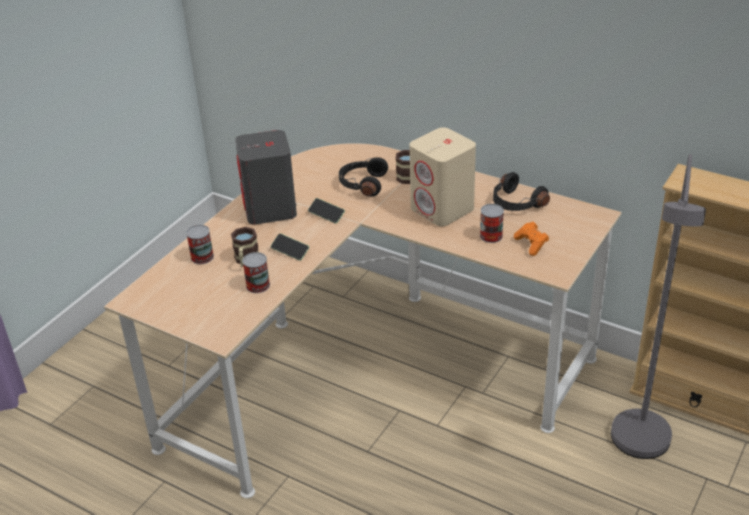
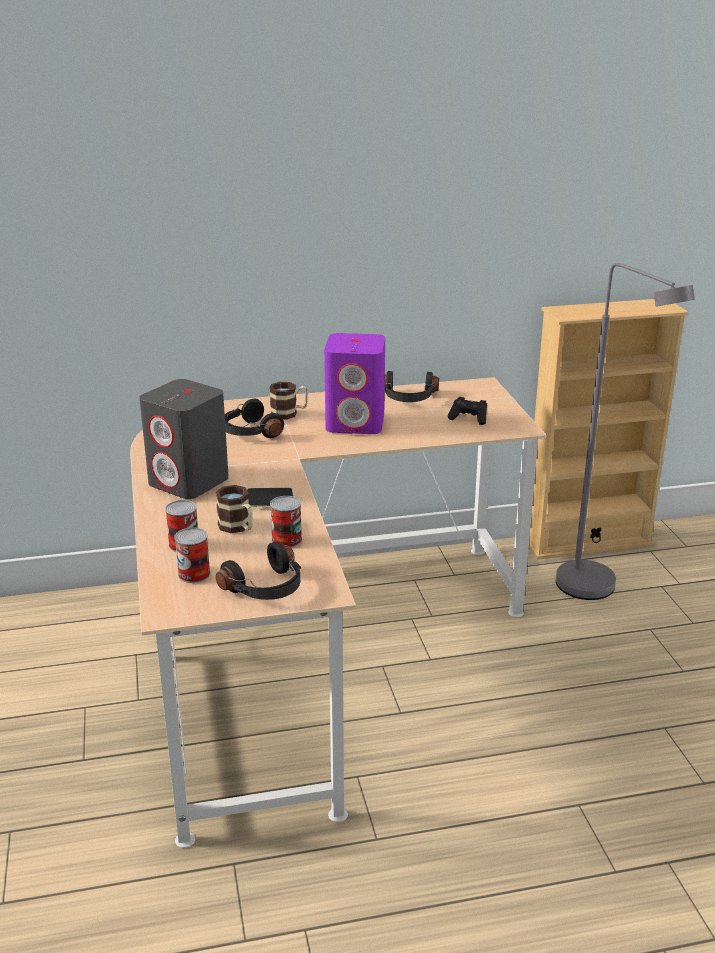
camera: 45 degrees left, 10 degrees down
phone [308,198,345,224] -> none
beige speaker [410,127,476,226] -> purple speaker [324,333,385,434]
can [480,204,504,243] -> can moved to [174,528,210,583]
orange game controller [514,222,549,256] -> black game controller [448,397,487,425]
none -> black headphones [216,542,301,600]

